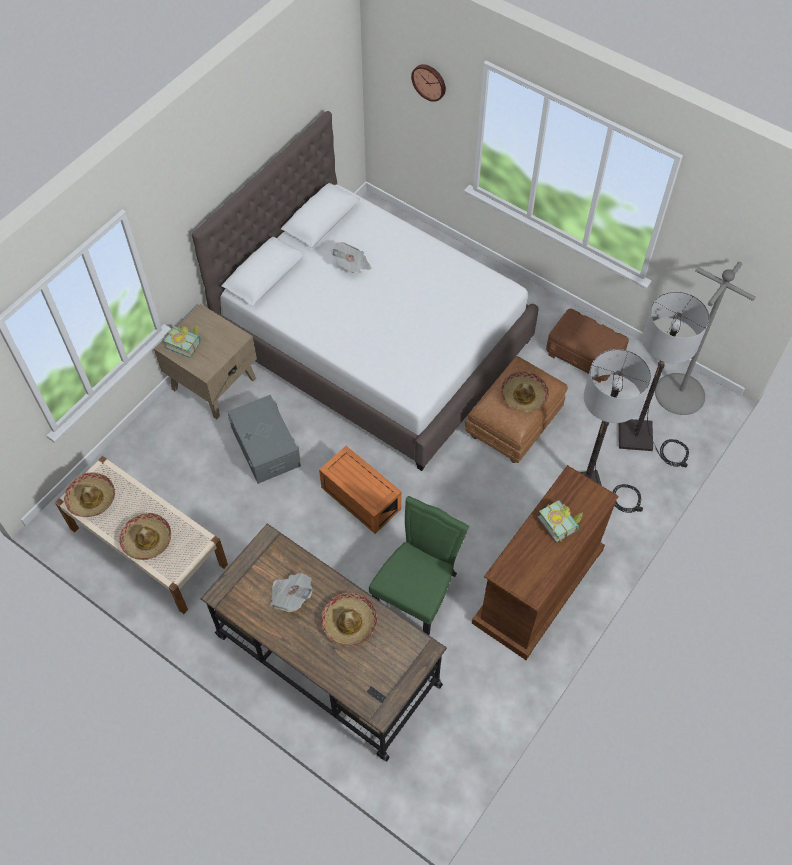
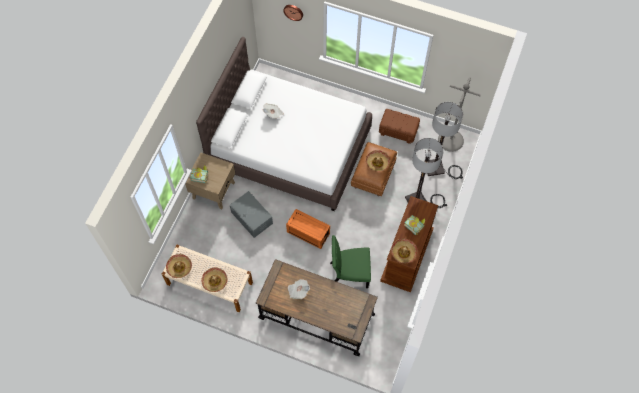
camera: 15 degrees left, 5 degrees up
hat [321,593,377,646] -> hat moved to [391,239,418,263]
green chair [369,496,469,635] -> green chair turned 105 degrees counterclockwise [330,235,371,288]

